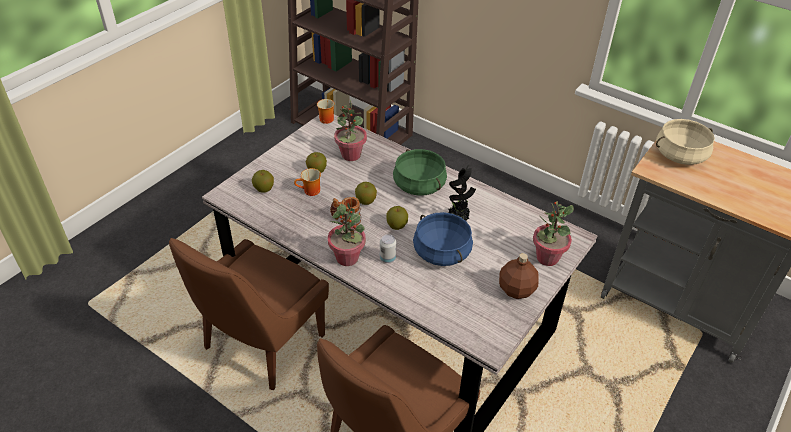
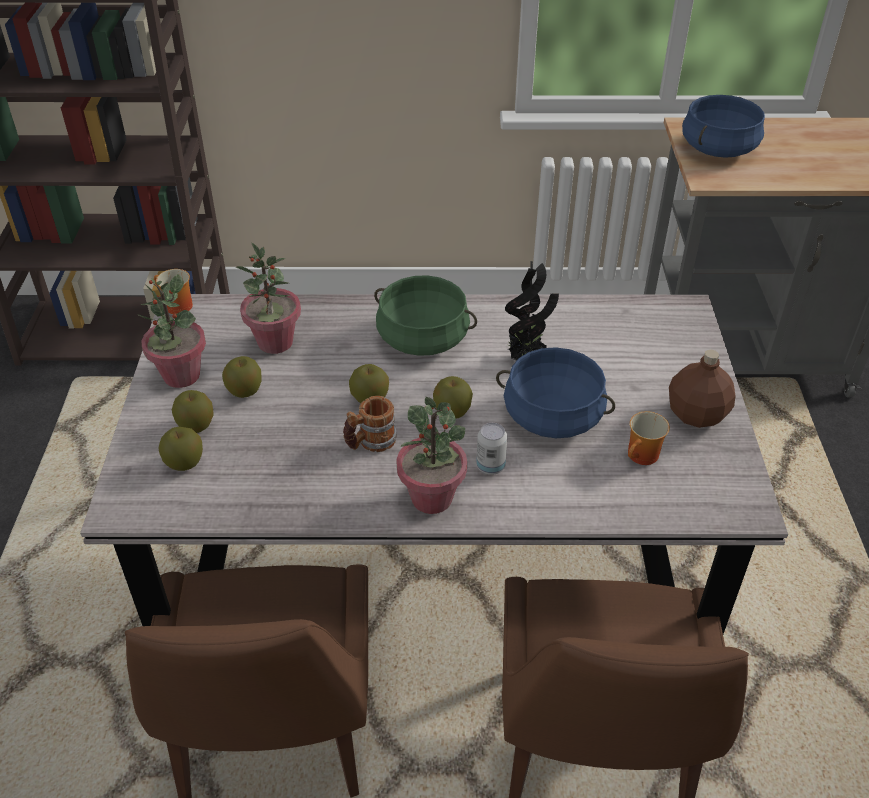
camera: 35 degrees left, 0 degrees up
mug [294,168,321,196] -> mug moved to [628,411,670,465]
potted plant [533,201,574,266] -> potted plant moved to [137,274,206,388]
beige cooking pot [656,119,715,165] -> blue cooking pot [682,95,765,158]
none -> apple [172,390,214,433]

